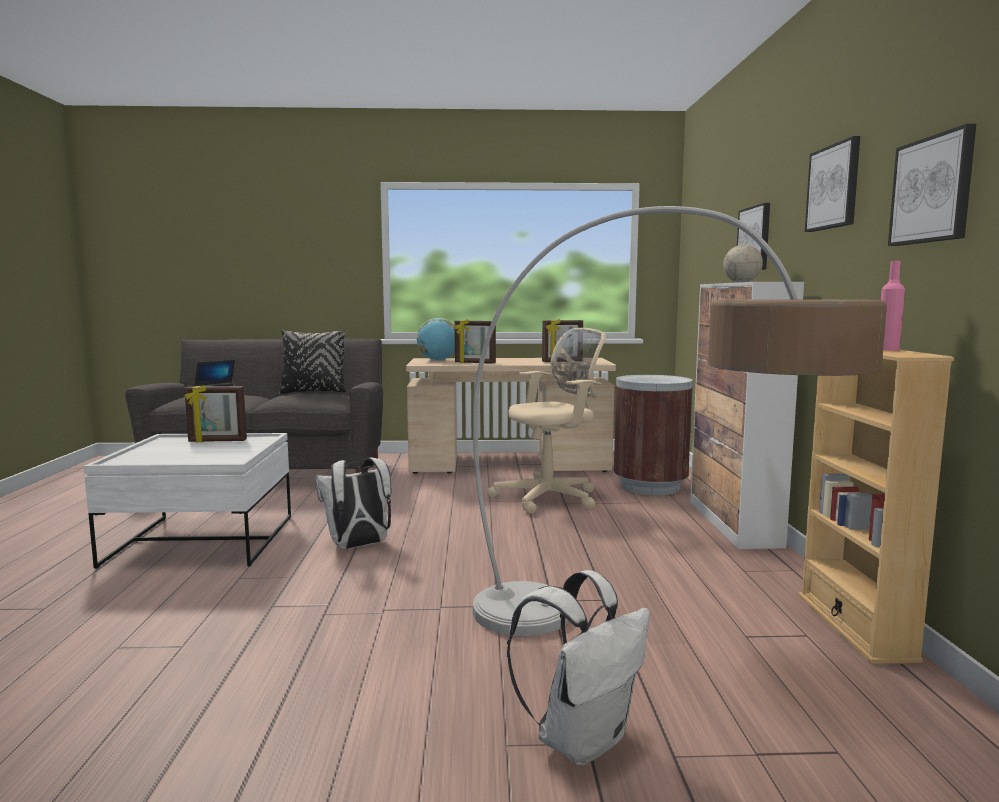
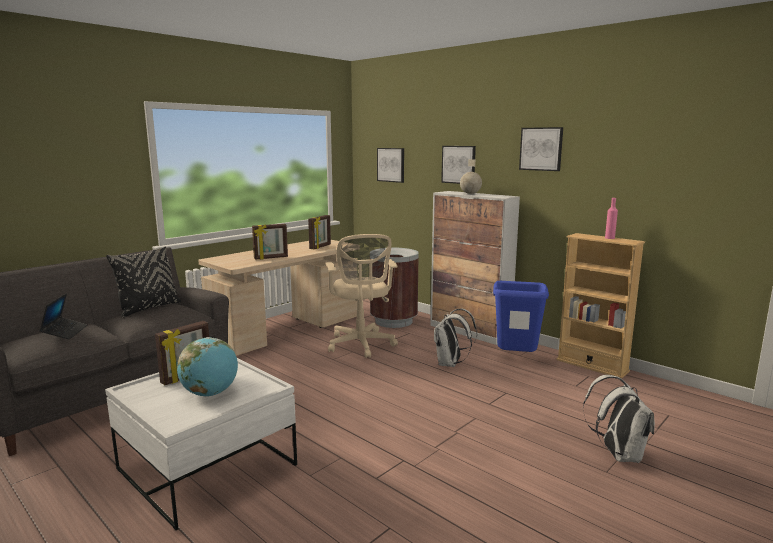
camera: 45 degrees left, 5 degrees up
white backpack [315,457,391,549] -> white backpack moved to [434,309,477,367]
globe [417,318,455,361] -> globe moved to [177,337,238,397]
floor lamp [473,206,887,637] -> none
beige office chair [487,328,606,514] -> beige office chair turned 150 degrees clockwise [326,234,398,358]
picture [888,124,976,246] -> picture moved to [377,148,404,183]
none -> blue trash can [493,281,549,352]

